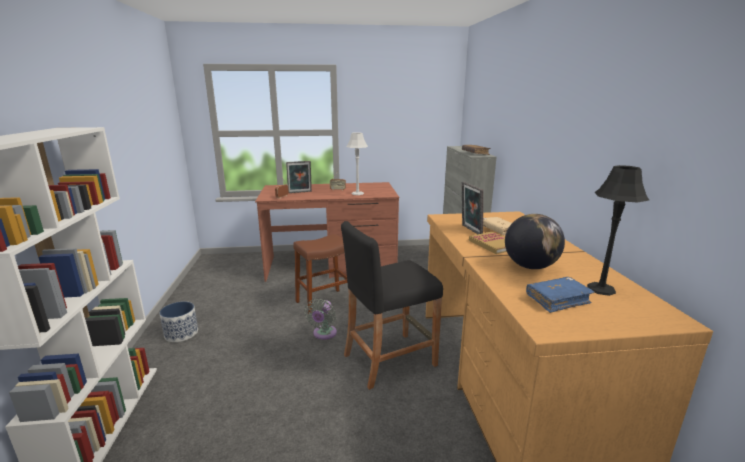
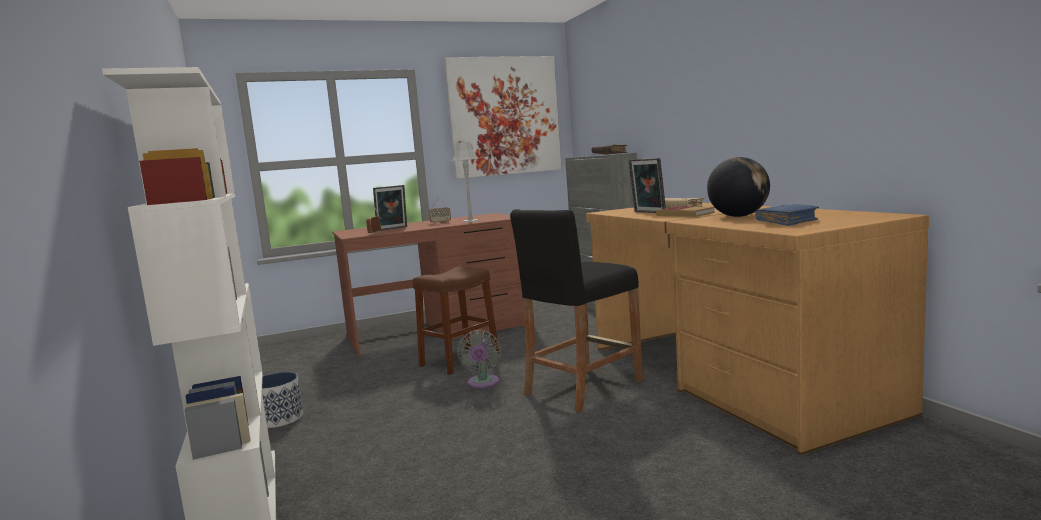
camera: 15 degrees left, 10 degrees down
black table lamp [587,165,649,296] -> none
none -> picture [444,56,562,179]

